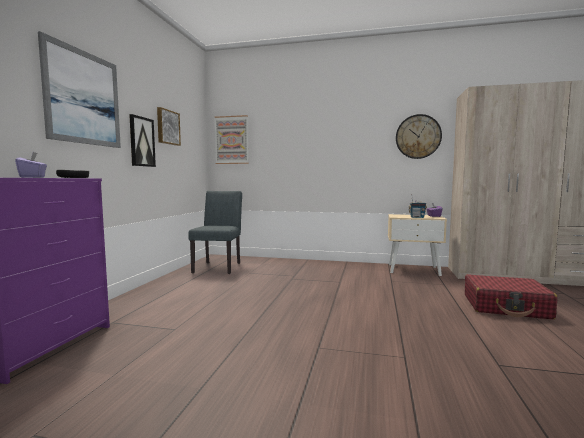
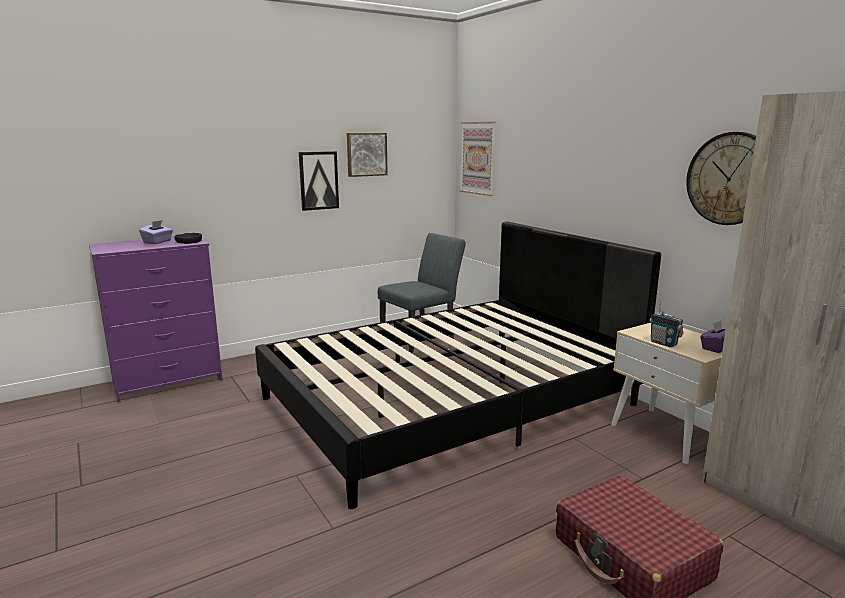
camera: 45 degrees right, 10 degrees up
picture [38,31,121,148] -> none
none -> black bed [255,222,661,509]

